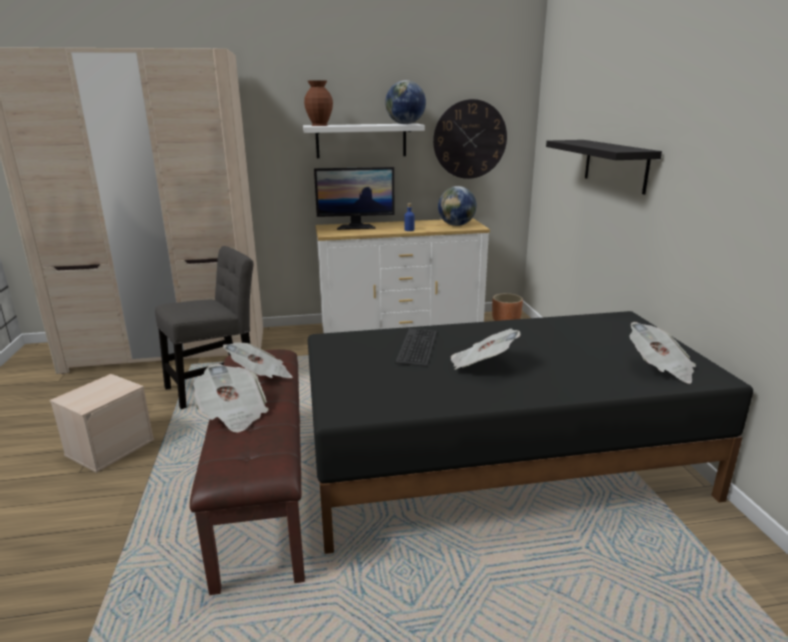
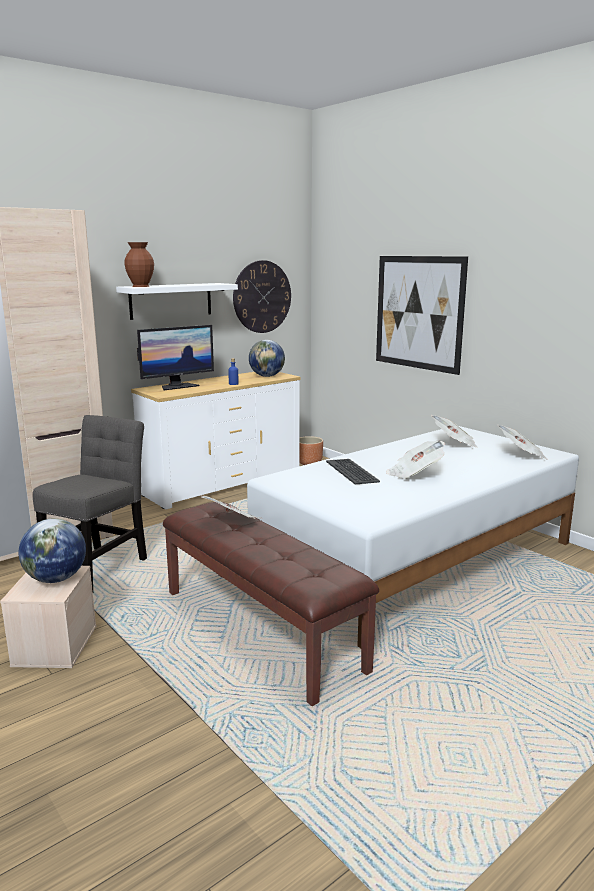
camera: 30 degrees left, 5 degrees down
newspaper [193,364,268,432] -> newspaper moved to [431,415,478,448]
black bed [308,311,753,554] -> white bed [247,426,579,648]
globe [385,80,426,124] -> globe moved to [19,518,86,583]
black shelf [546,140,662,195] -> picture [376,256,468,375]

